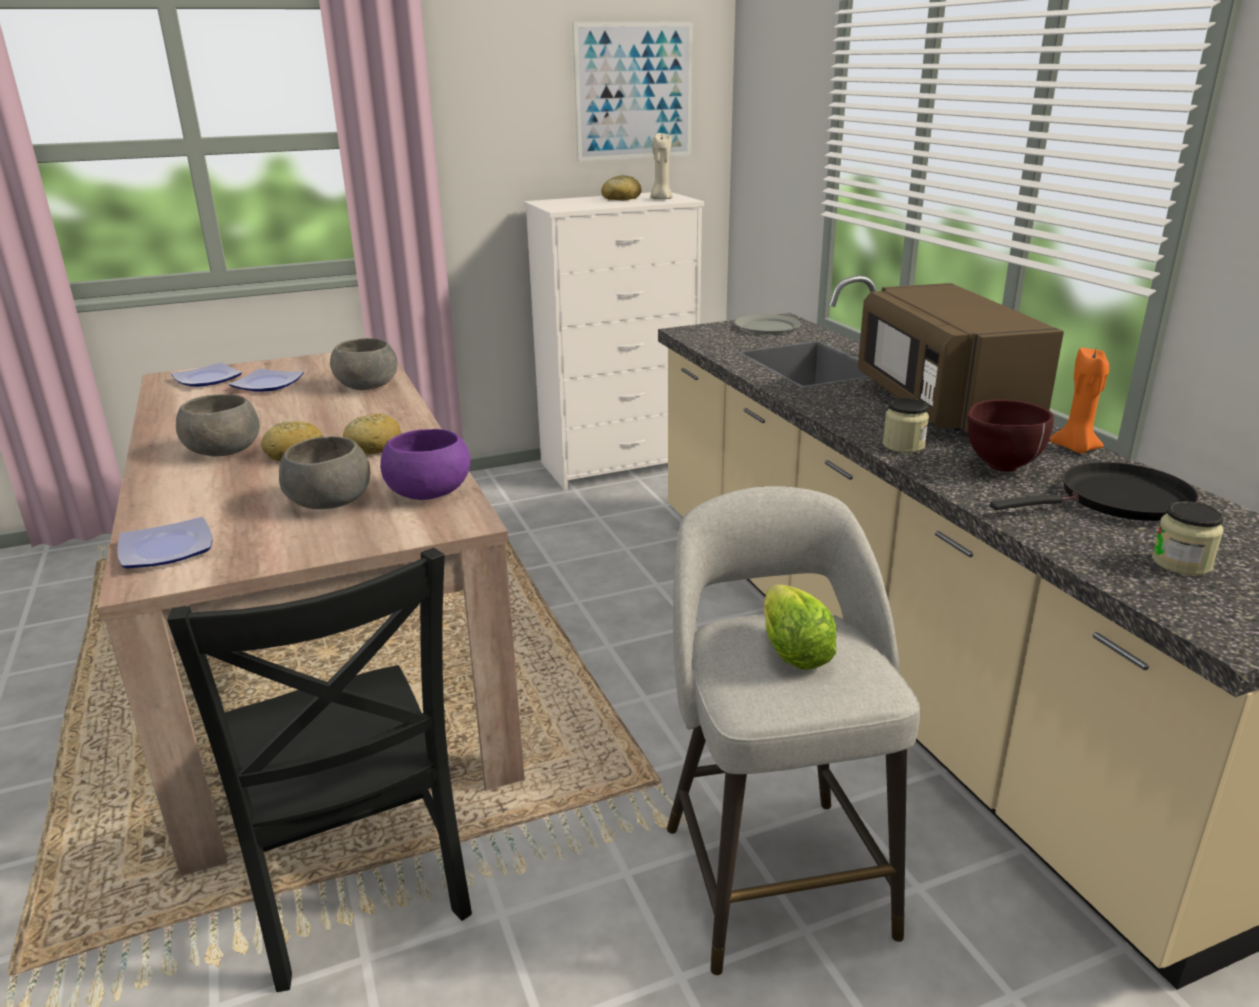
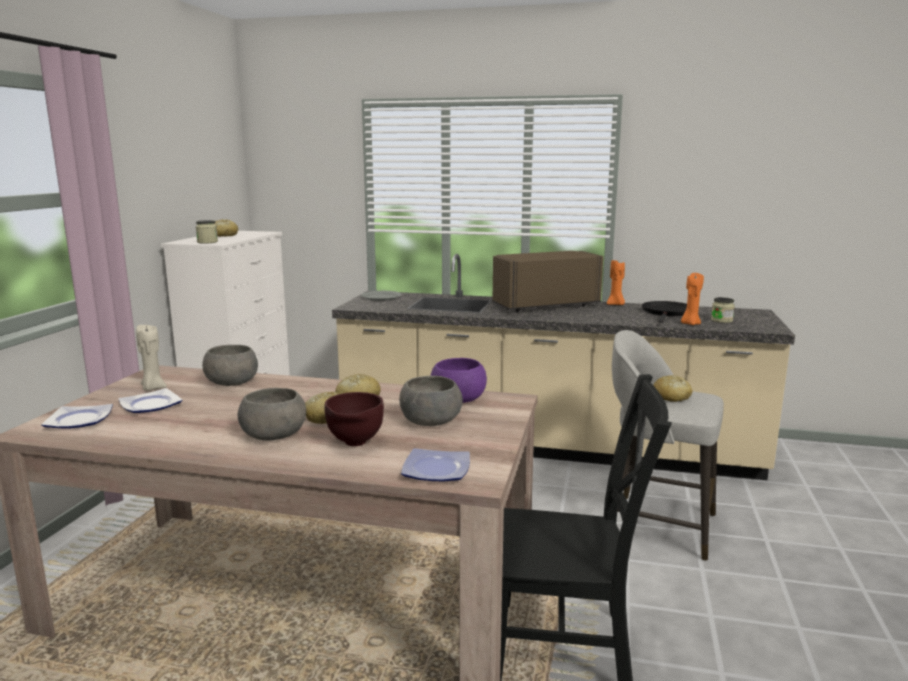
camera: 55 degrees left, 10 degrees down
picture [573,22,693,162] -> none
beige candle [650,133,673,199] -> beige candle moved to [136,325,167,391]
lettuce [764,584,836,670] -> bread [653,375,693,402]
brown microwave [858,283,1064,436] -> brown microwave turned 135 degrees clockwise [492,251,603,312]
jar [883,398,929,453] -> jar moved to [196,220,218,244]
brown bowl [967,399,1054,472] -> brown bowl moved to [324,392,384,446]
none -> orange candle [681,273,704,325]

